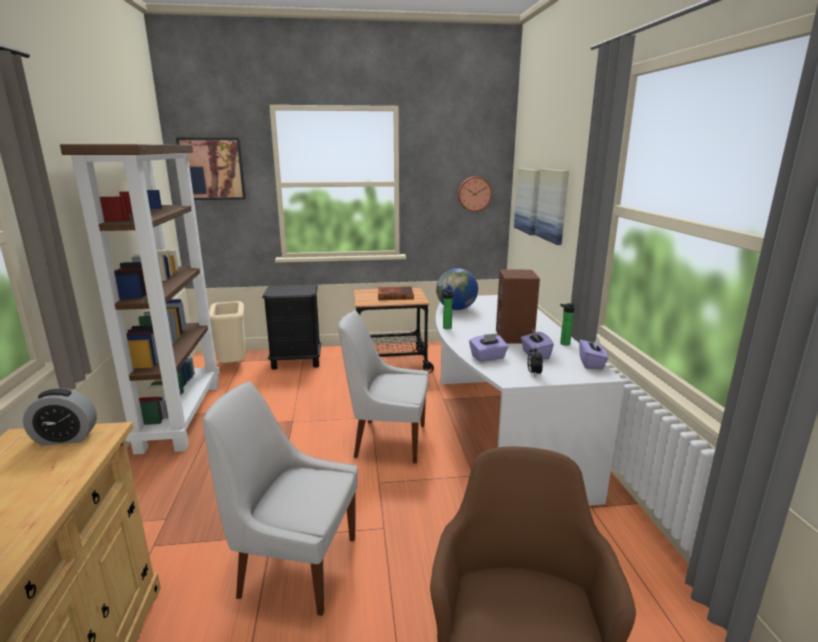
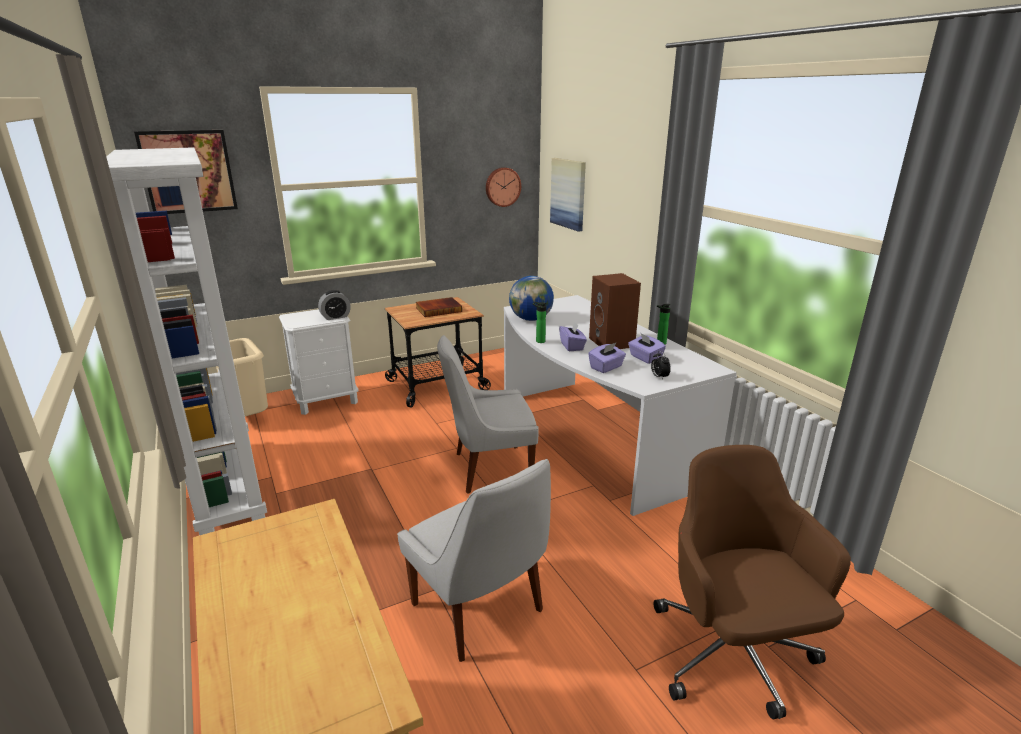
camera: 20 degrees left, 5 degrees up
alarm clock [23,388,97,446] -> alarm clock moved to [318,290,351,320]
brown bookcase [60,144,220,455] -> white bookcase [106,147,267,535]
white chair [203,382,358,616] -> white chair turned 120 degrees counterclockwise [397,459,551,662]
black nightstand [262,285,321,370] -> white nightstand [279,309,359,415]
picture [535,169,569,245] -> none
purple tissue box [579,337,608,369] -> purple tissue box moved to [559,322,587,351]

